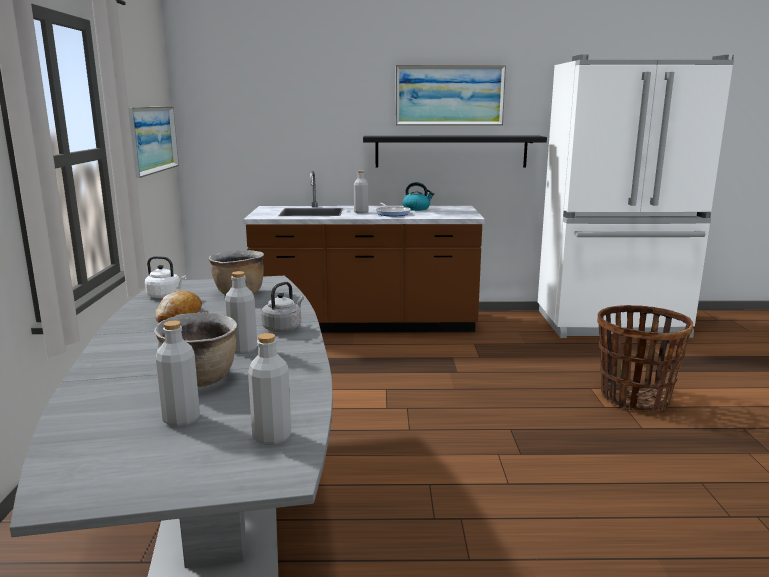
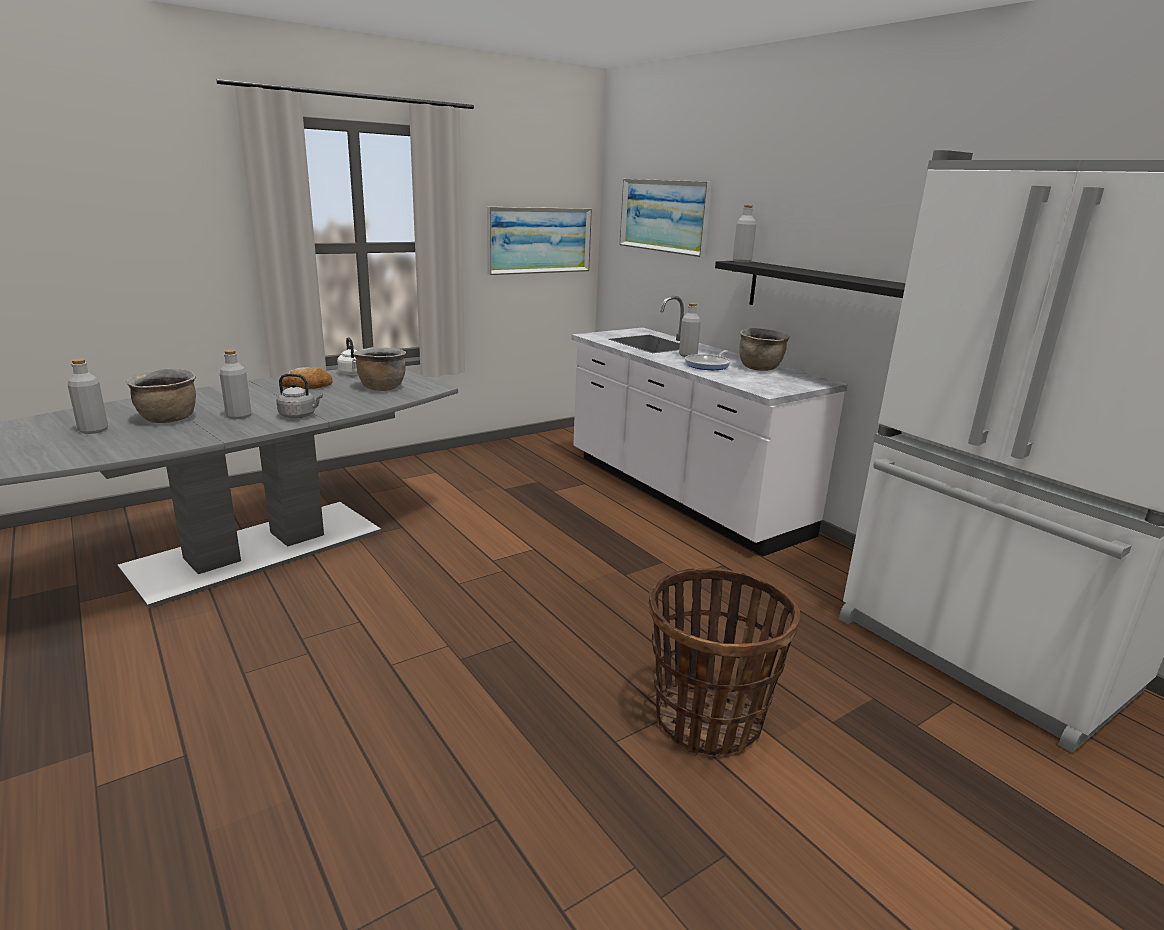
camera: 55 degrees right, 5 degrees up
brown counter [243,171,485,332] -> white counter [571,296,848,557]
grey bottle [248,333,291,445] -> grey bottle moved to [733,205,756,262]
picture [396,65,506,125] -> picture moved to [620,179,712,257]
kettle [402,182,434,211] -> brown cooking pot [740,328,789,371]

